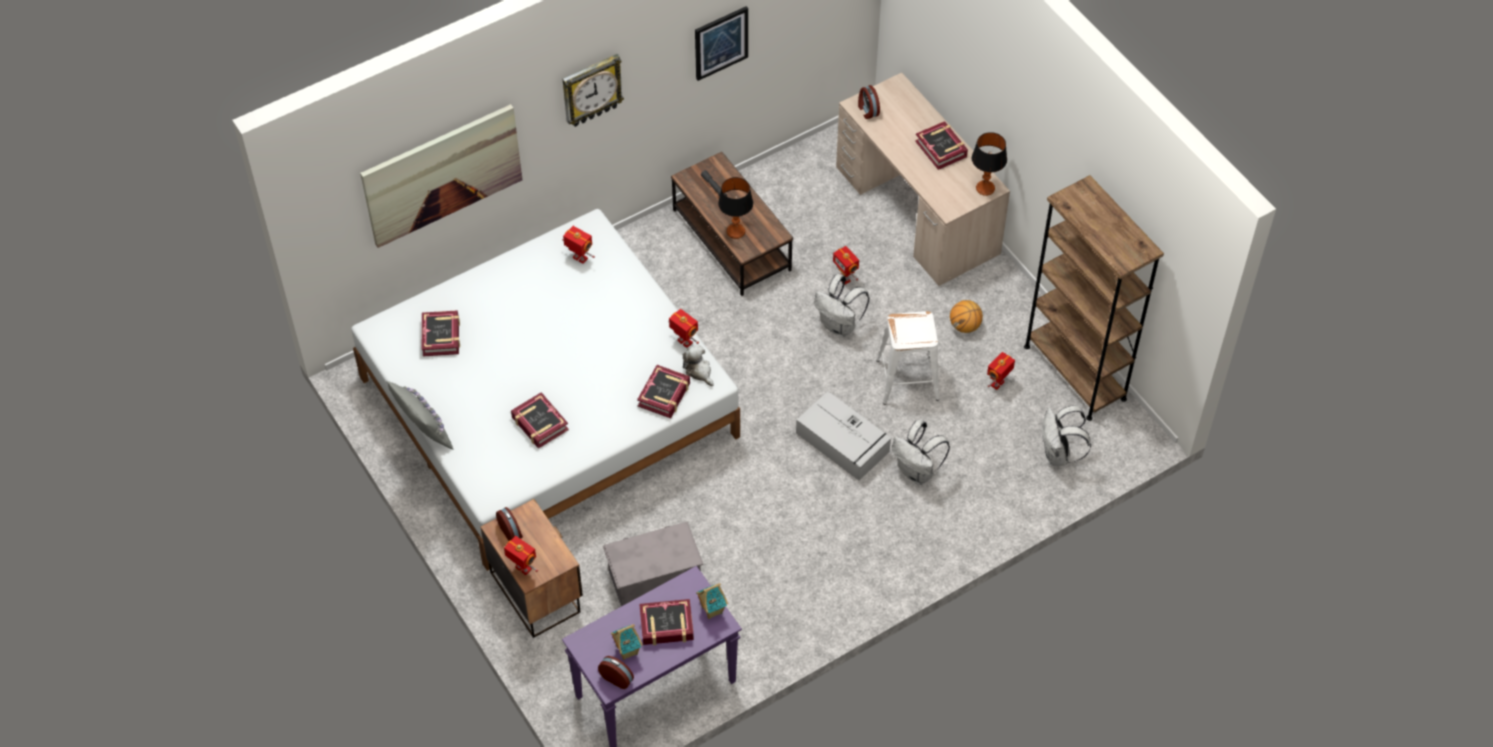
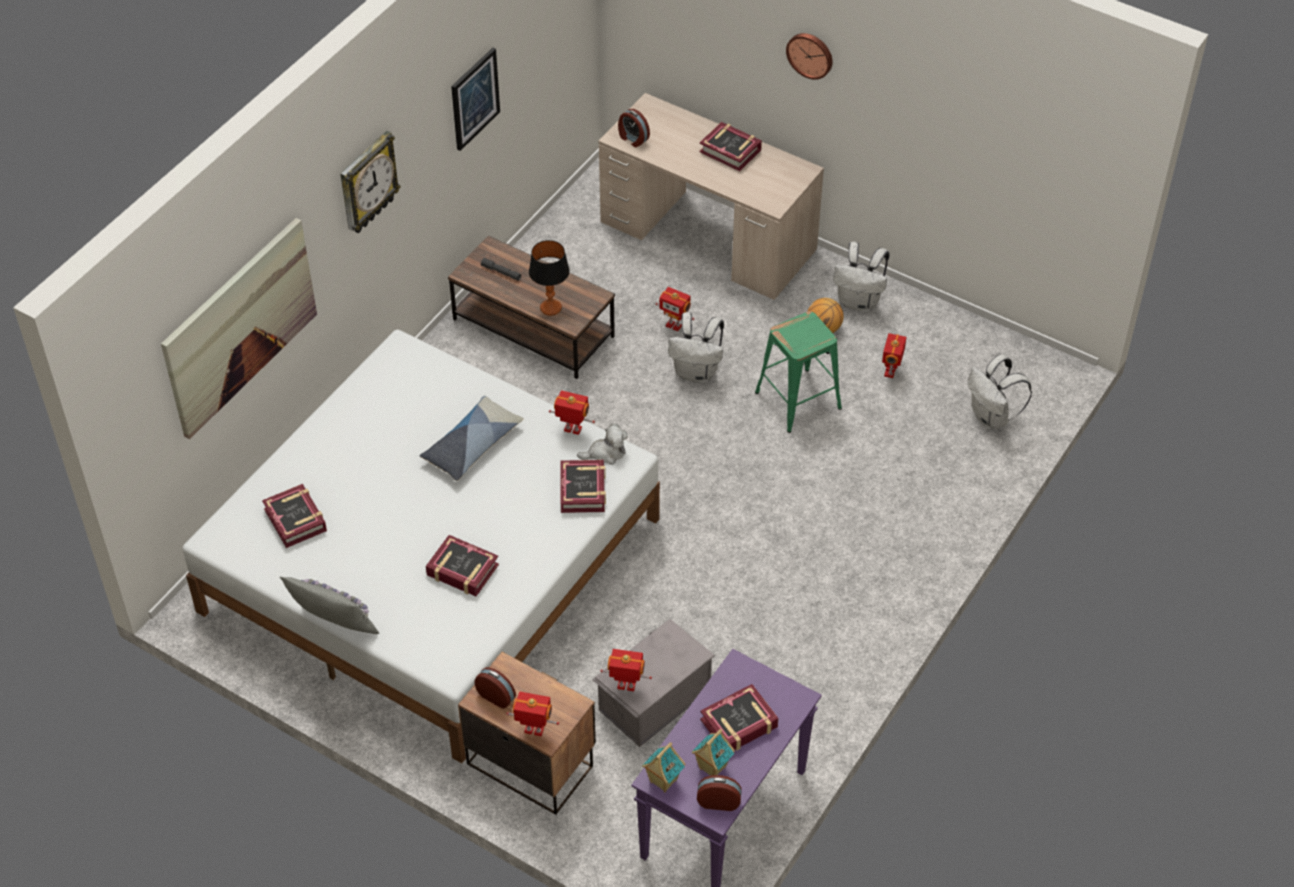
camera: 25 degrees left, 5 degrees down
toy robot [562,226,595,264] -> toy robot moved to [600,649,652,691]
plush toy [683,345,714,386] -> plush toy turned 135 degrees clockwise [577,424,628,465]
toy house [696,583,728,619] -> toy house moved to [642,742,685,793]
grey storage box [796,392,892,481] -> none
white stool [877,311,939,405] -> green stool [755,311,842,433]
white backpack [892,420,950,485] -> white backpack moved to [833,242,890,312]
table lamp [972,132,1007,196] -> none
brown bookcase [1024,175,1164,421] -> none
none -> pillow [419,396,523,481]
none -> wall clock [786,33,833,80]

